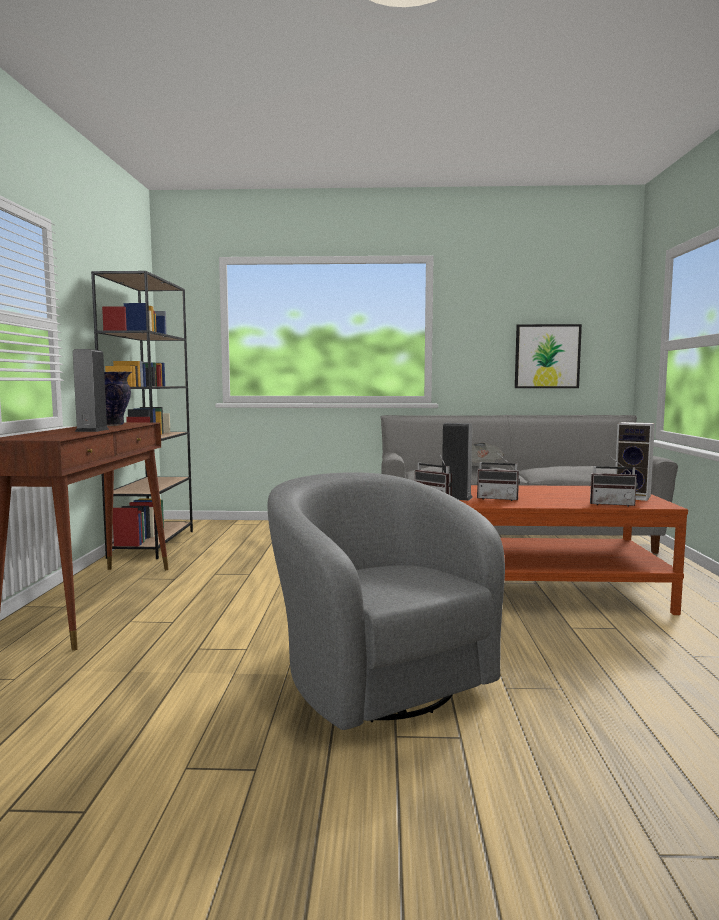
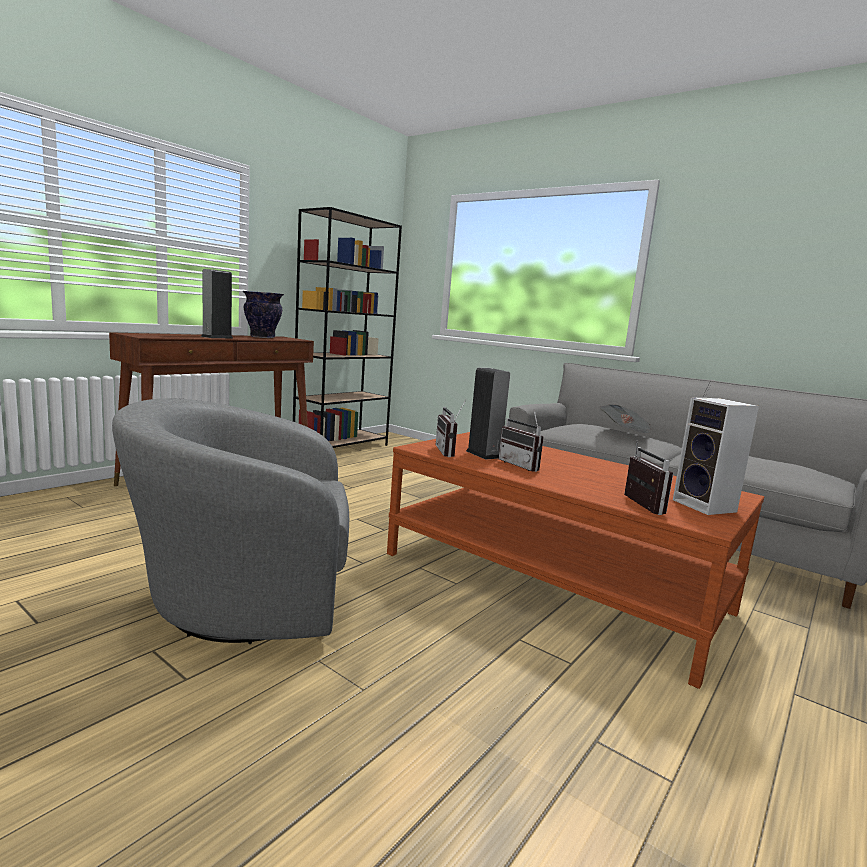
camera: 35 degrees right, 5 degrees up
grey armchair [268,472,505,730] -> grey armchair turned 105 degrees counterclockwise [112,398,349,644]
picture [515,324,582,388] -> none
radio [590,456,638,507] -> radio turned 150 degrees counterclockwise [624,440,673,515]

